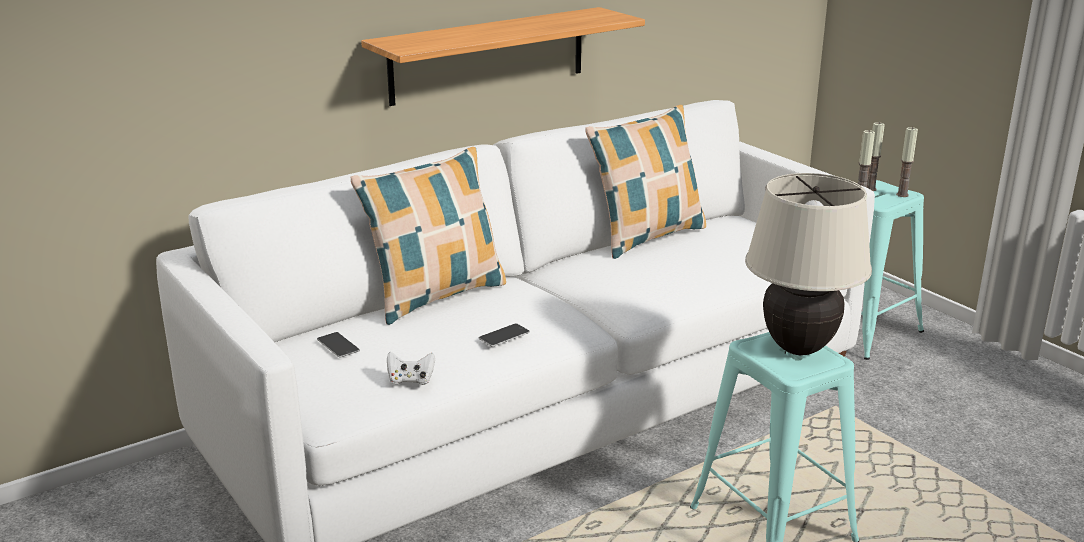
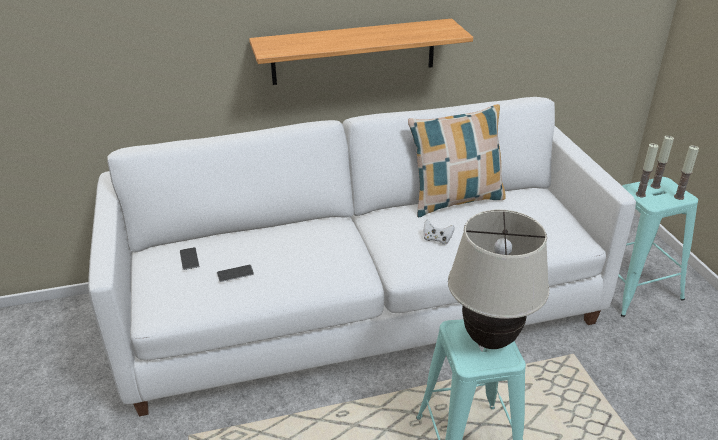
camera: 20 degrees right, 10 degrees up
pillow [350,147,506,325] -> none
white game controller [387,352,435,385] -> white game controller moved to [423,220,455,245]
phone [479,323,530,347] -> phone moved to [217,265,254,282]

